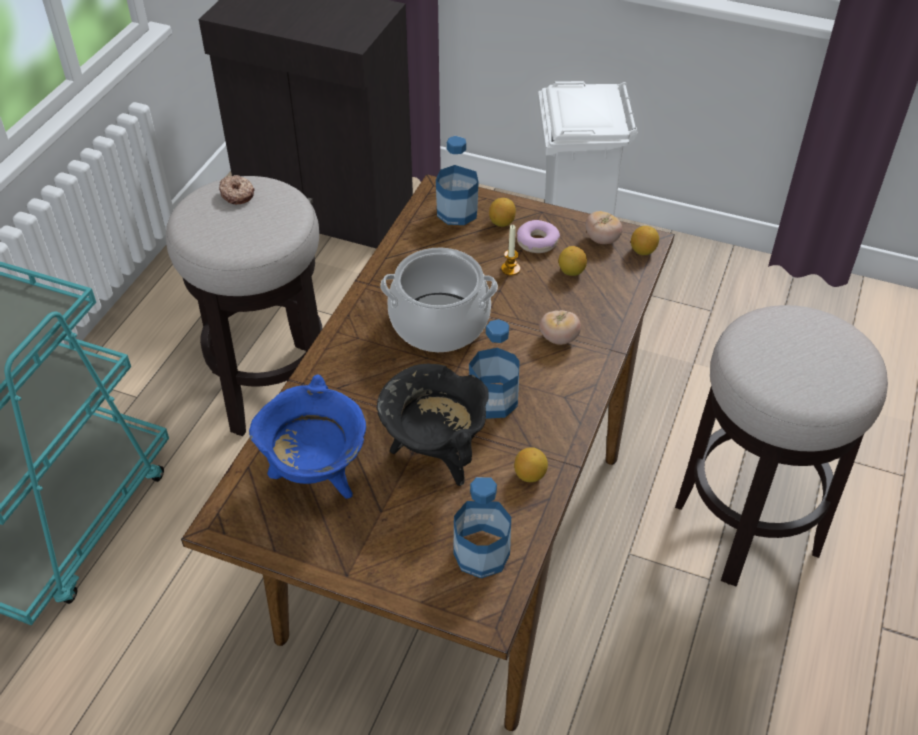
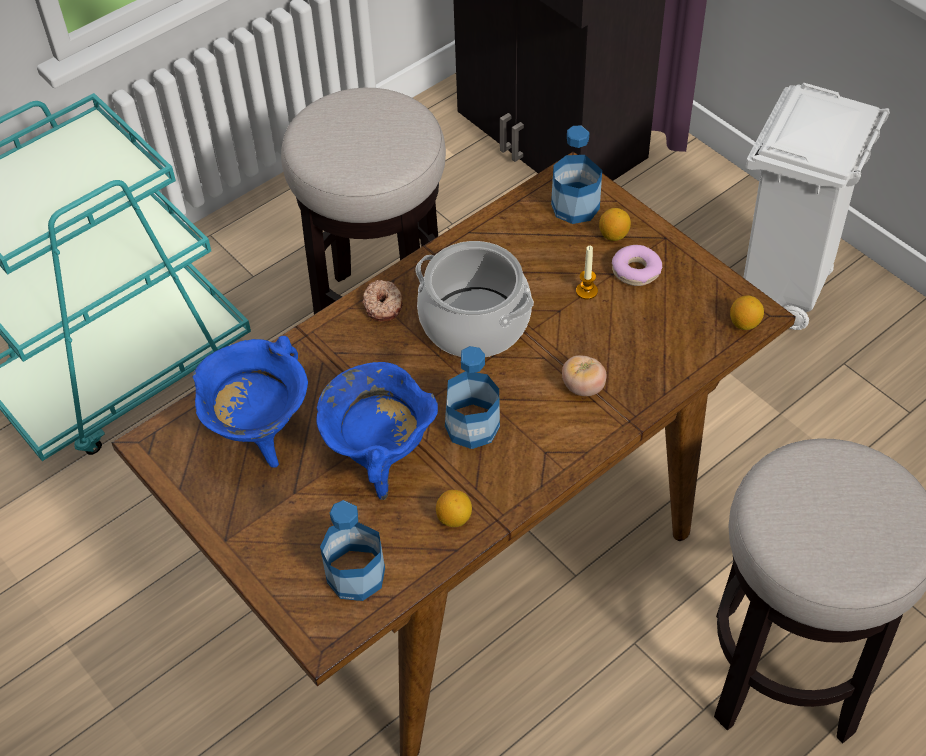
camera: 30 degrees right, 5 degrees up
donut [219,175,255,204] -> donut moved to [362,280,403,321]
black cooking pot [377,364,489,486] -> blue cooking pot [316,362,438,500]
lemon [559,246,587,276] -> none
tomato [586,211,623,244] -> none

